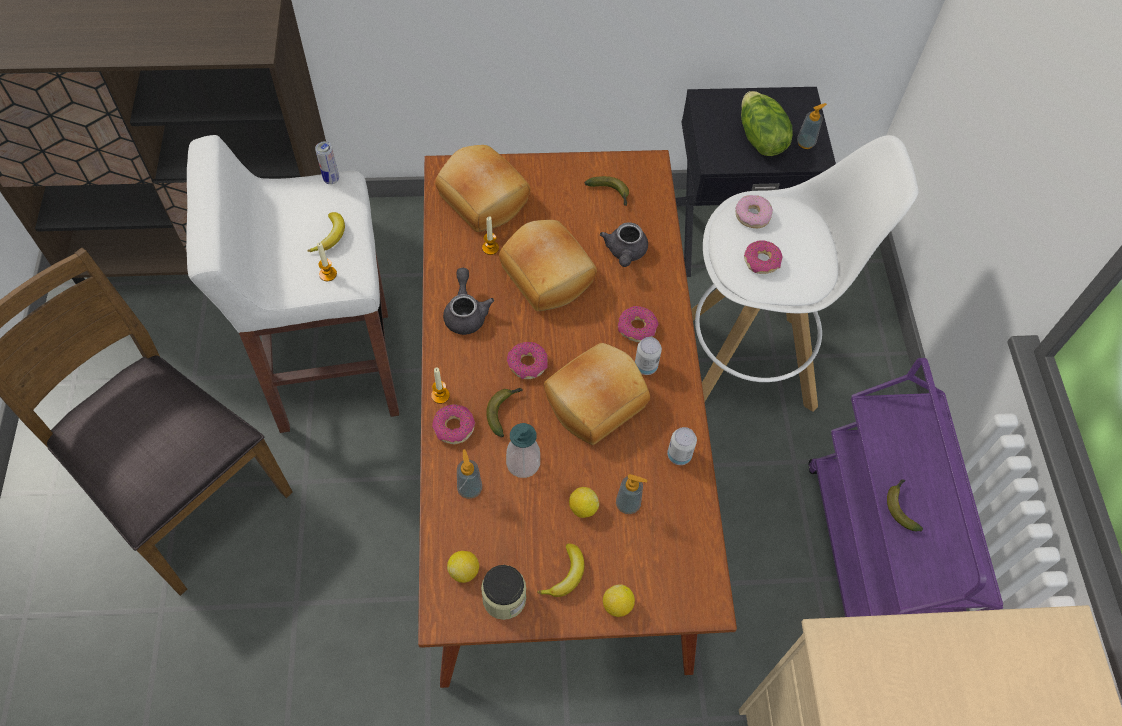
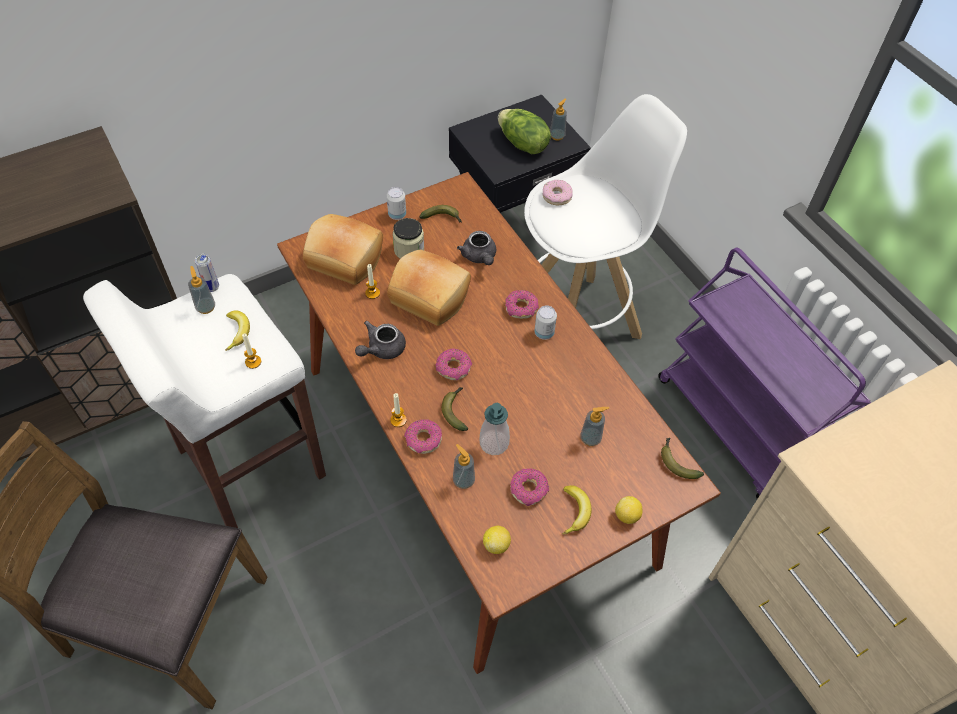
camera: 25 degrees left, 5 degrees down
grey teapot [443,268,494,335] -> grey teapot turned 105 degrees counterclockwise [355,321,406,359]
jar [481,565,526,620] -> jar moved to [393,218,424,259]
bread [543,343,650,445] -> none
lemon [569,487,599,518] -> none
can [667,427,697,465] -> can moved to [387,187,406,220]
donut [744,241,783,274] -> donut moved to [510,468,549,506]
banana [887,479,923,531] -> banana moved to [661,438,704,479]
none -> soap dispenser [188,266,215,314]

